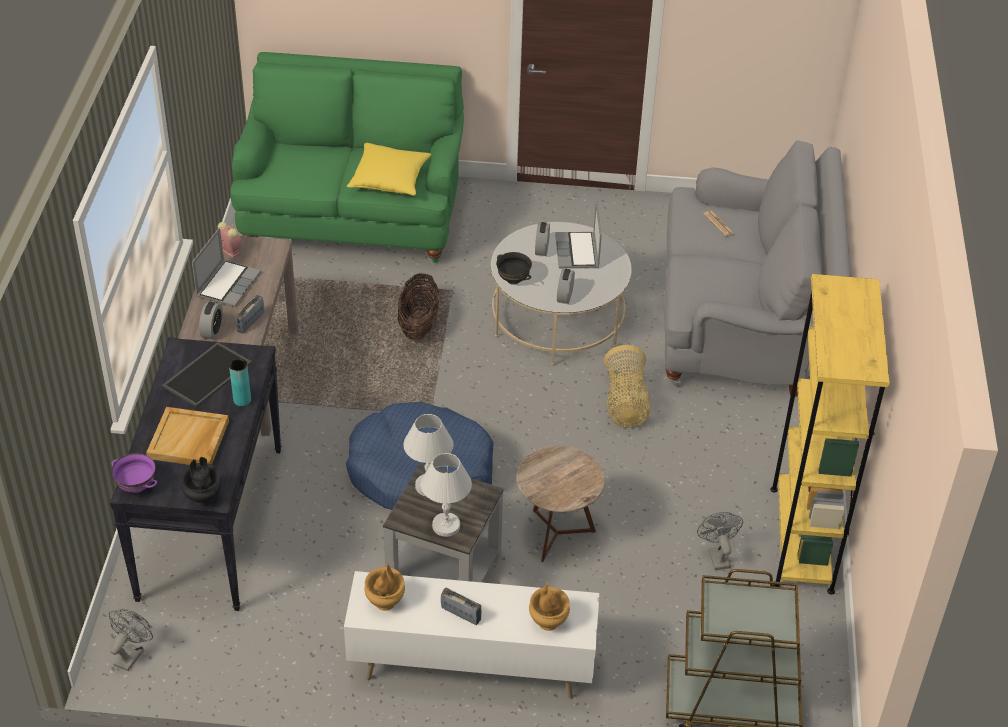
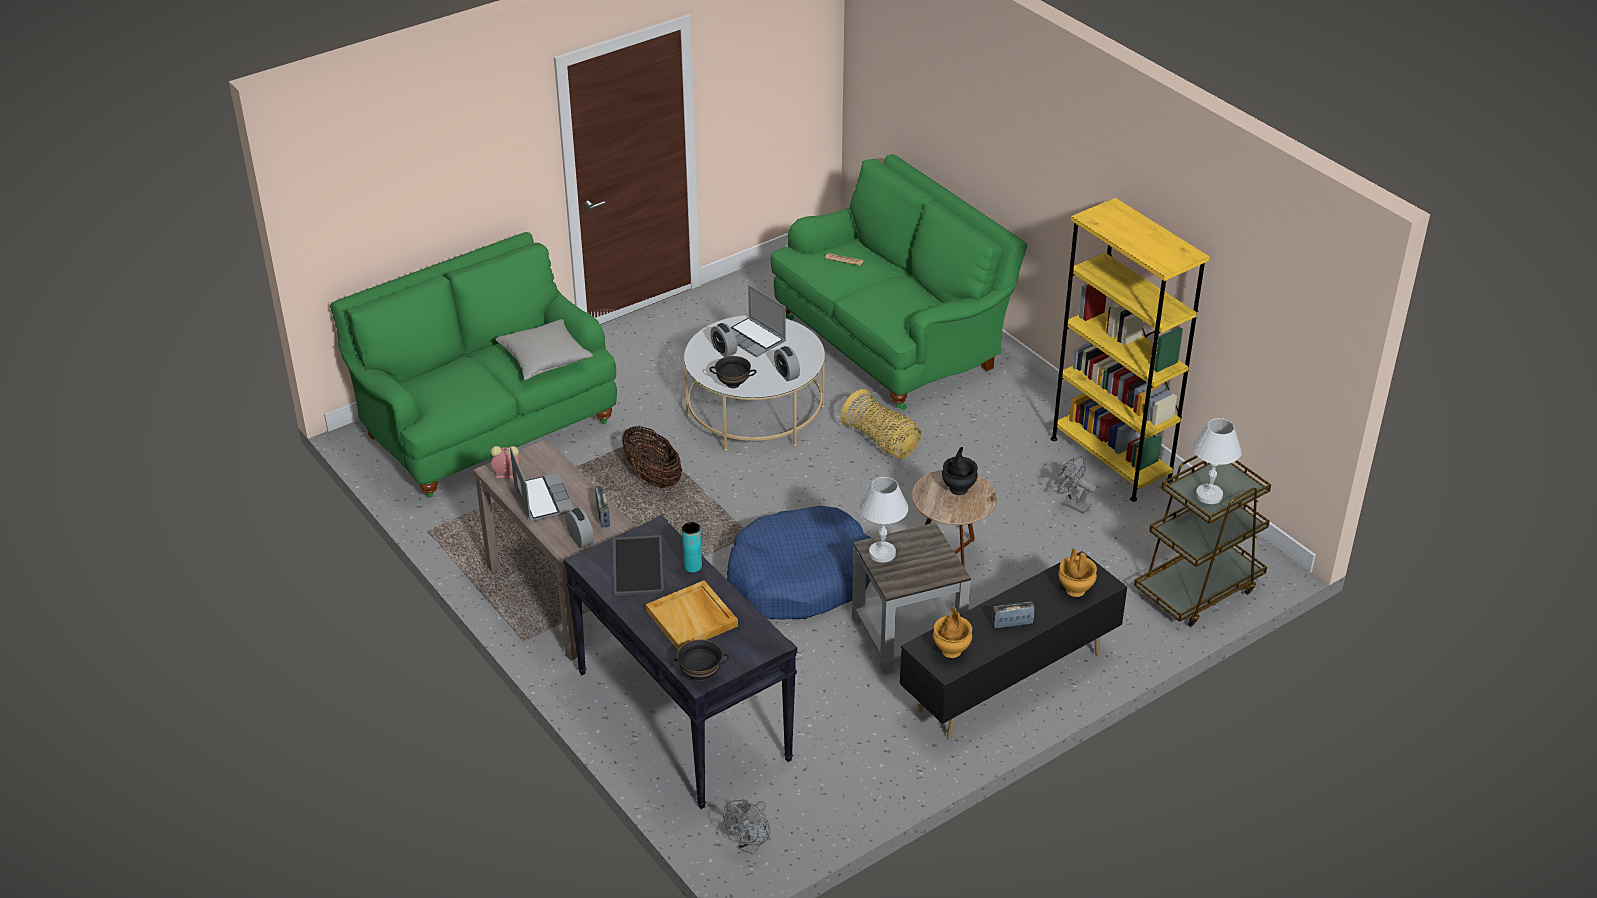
camera: 40 degrees left, 5 degrees down
grey fan [108,609,153,671] -> grey fan turned 135 degrees counterclockwise [723,800,770,855]
purple bowl [112,453,157,493] -> black bowl [670,639,730,681]
black vase [180,457,222,506] -> black vase moved to [942,447,978,495]
white tv stand [344,571,599,699] -> black tv stand [900,551,1127,739]
yellow pillow [347,143,431,196] -> grey pillow [495,319,593,380]
white table lamp [421,453,472,537] -> white table lamp moved to [1192,418,1242,504]
grey sofa [664,141,851,396] -> green sofa [771,154,1027,410]

